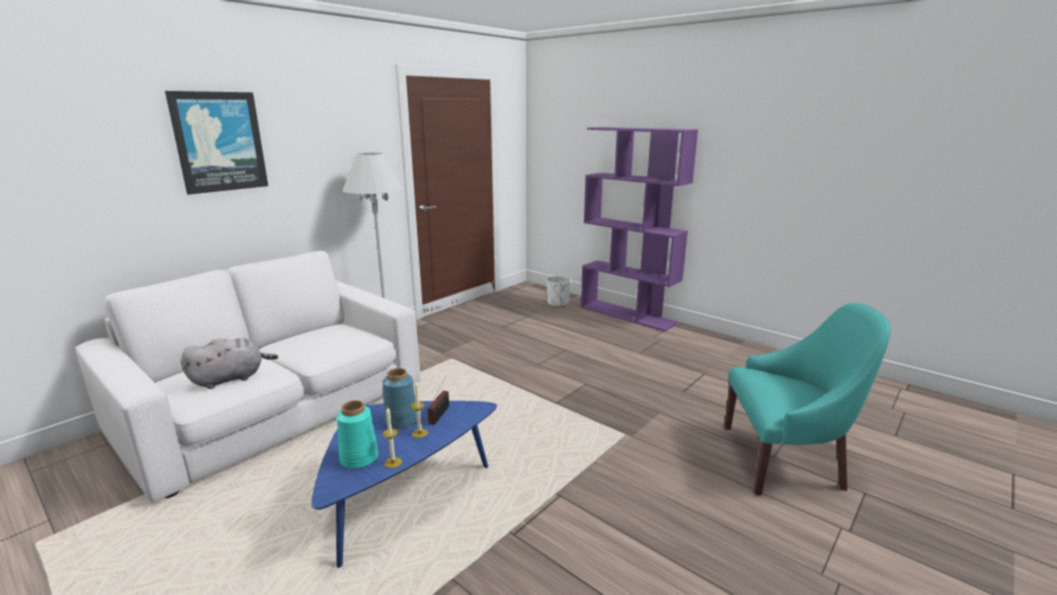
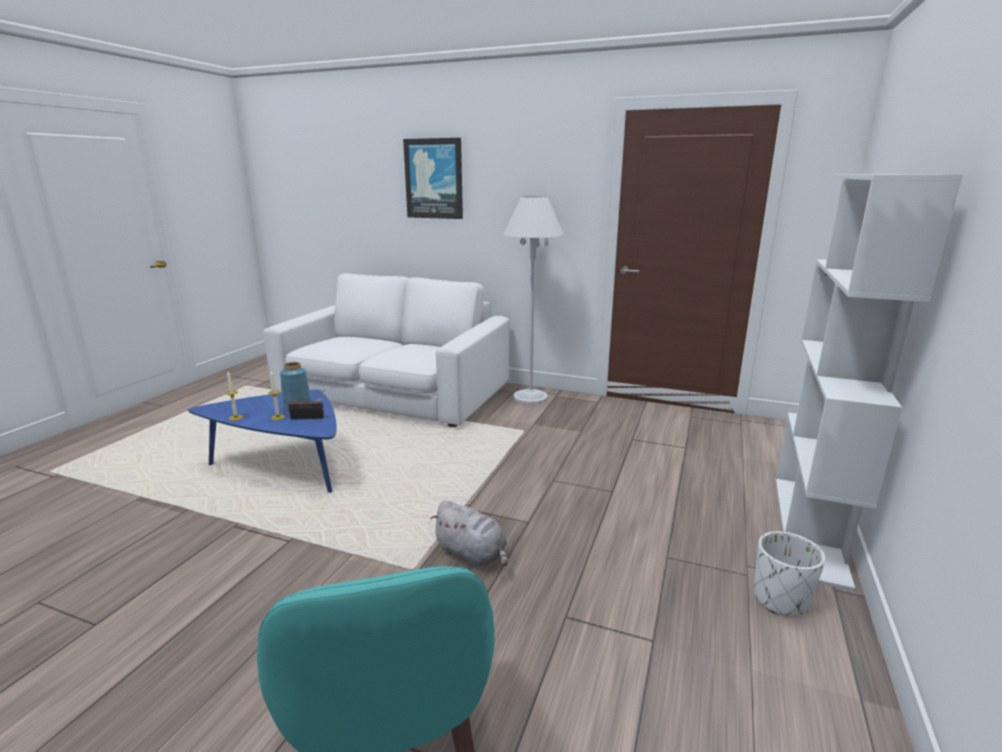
camera: 70 degrees right, 0 degrees up
grey plush toy [181,338,278,389] -> grey plush toy moved to [430,500,508,568]
turquoise vase [337,400,378,469] -> none
white planter [546,276,571,307] -> white planter moved to [754,531,825,616]
purple bookcase [581,127,698,332] -> white bookcase [775,174,963,591]

